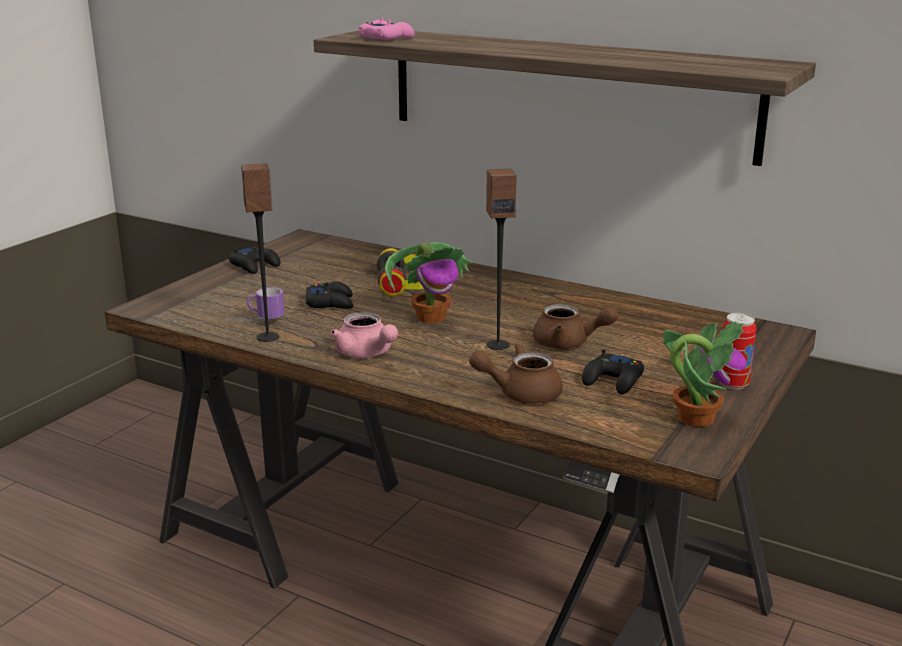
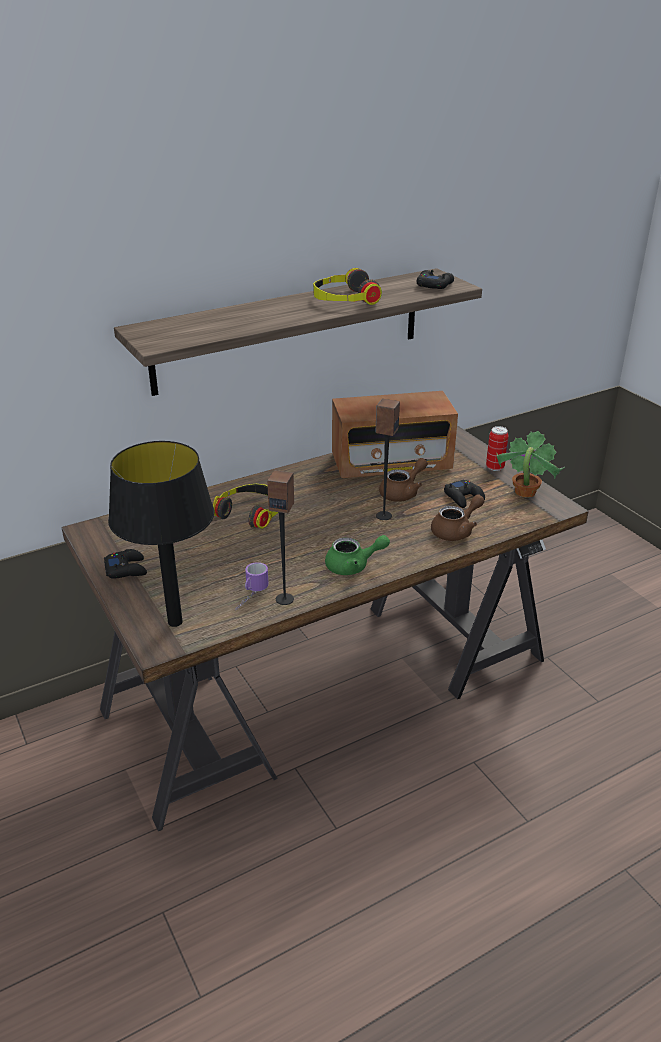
camera: 60 degrees left, 10 degrees up
black game controller [306,281,353,309] -> black game controller moved to [417,270,454,289]
pink teapot [330,312,398,358] -> green teapot [325,535,390,575]
pink game controller [359,17,415,40] -> none
potted plant [385,242,474,324] -> none
brown teapot [469,343,563,403] -> brown teapot turned 150 degrees counterclockwise [431,495,485,541]
none -> black table lamp [108,441,214,627]
none -> headphones [313,268,382,305]
none -> radio [332,391,458,478]

